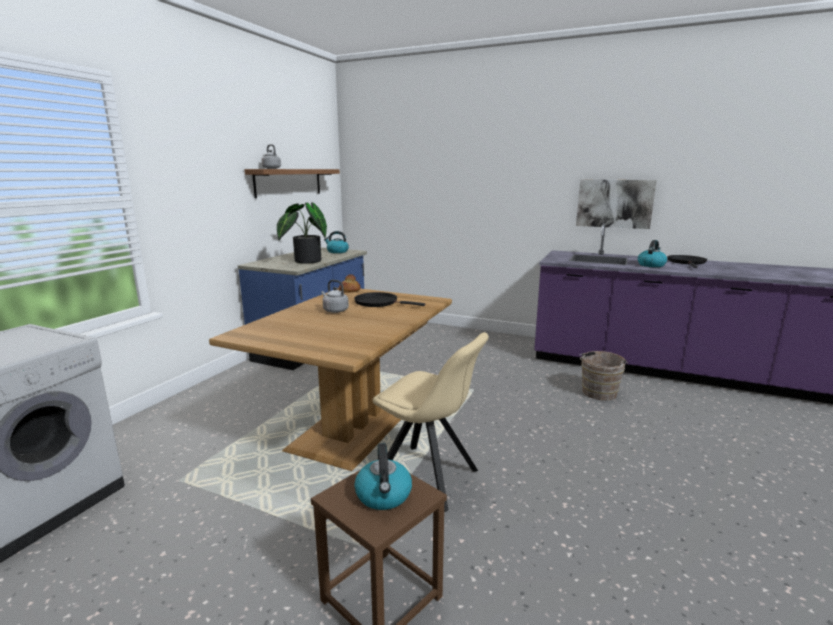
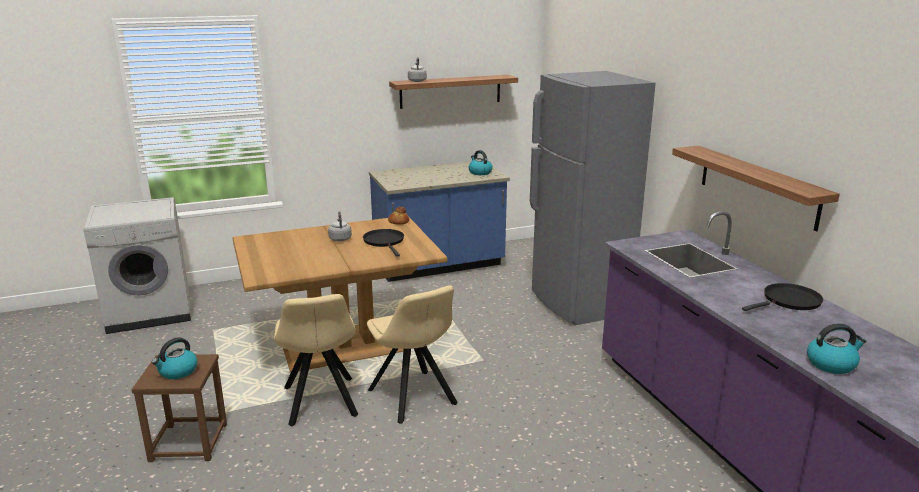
camera: 45 degrees right, 5 degrees up
potted plant [277,202,327,264] -> none
picture [576,180,657,229] -> shelf [672,146,840,232]
brown bucket [580,351,628,401] -> none
kettle [638,240,667,267] -> kettle moved to [807,323,867,374]
none -> beige chair [367,285,457,424]
none -> grey fridge [530,71,656,325]

